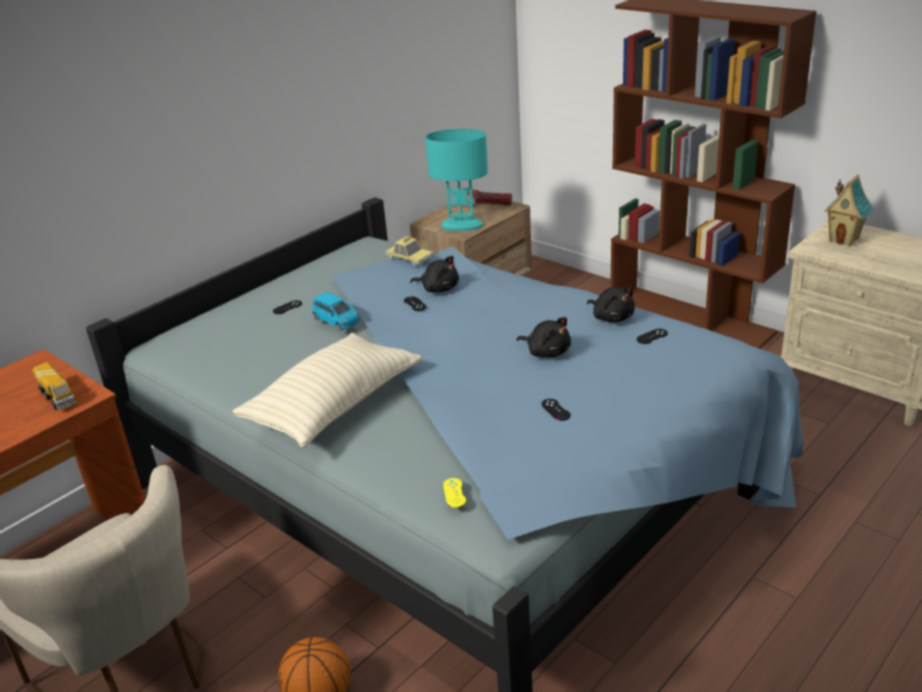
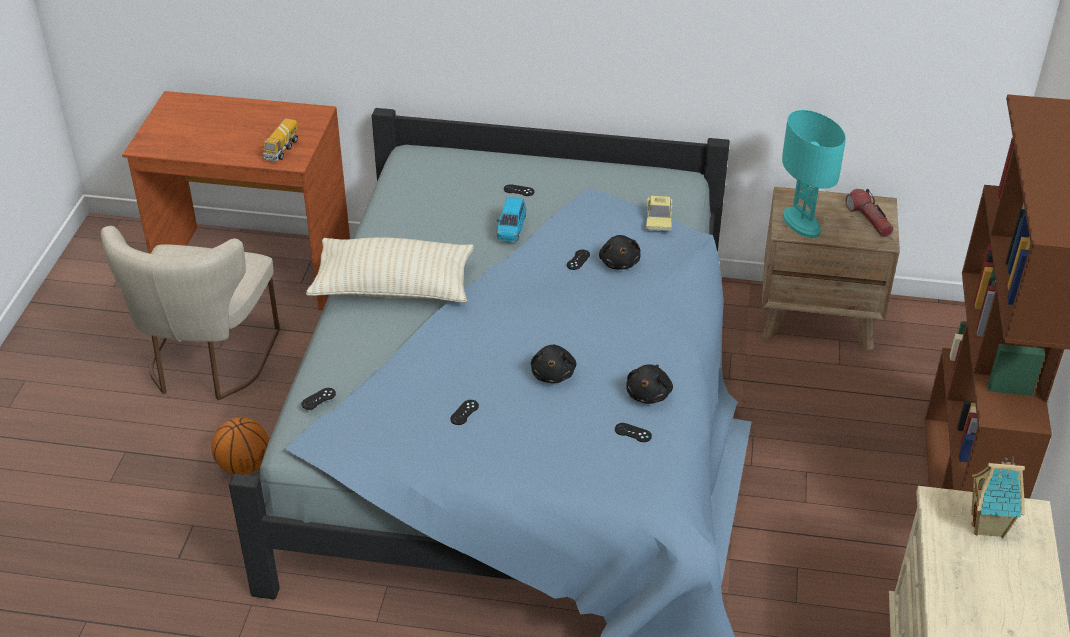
camera: 55 degrees right, 10 degrees up
yellow game controller [443,478,466,508] -> black game controller [302,388,336,410]

